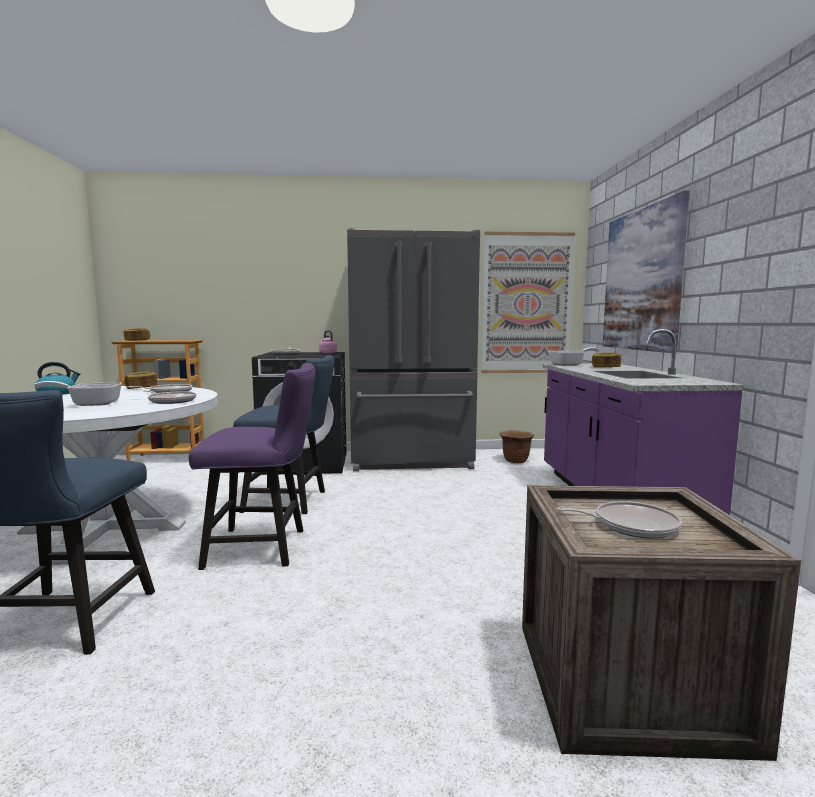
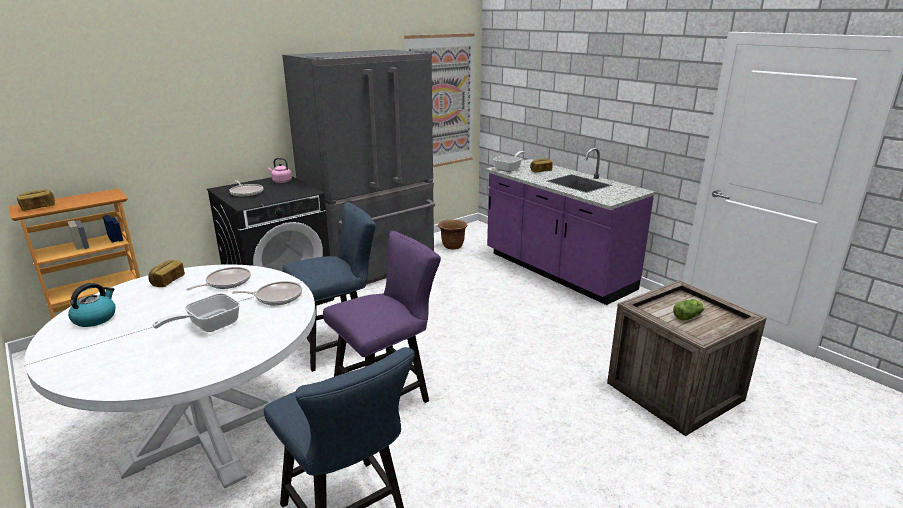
camera: 35 degrees left, 15 degrees up
frying pan [557,501,682,539] -> lettuce [673,299,705,321]
picture [602,190,690,353] -> none

